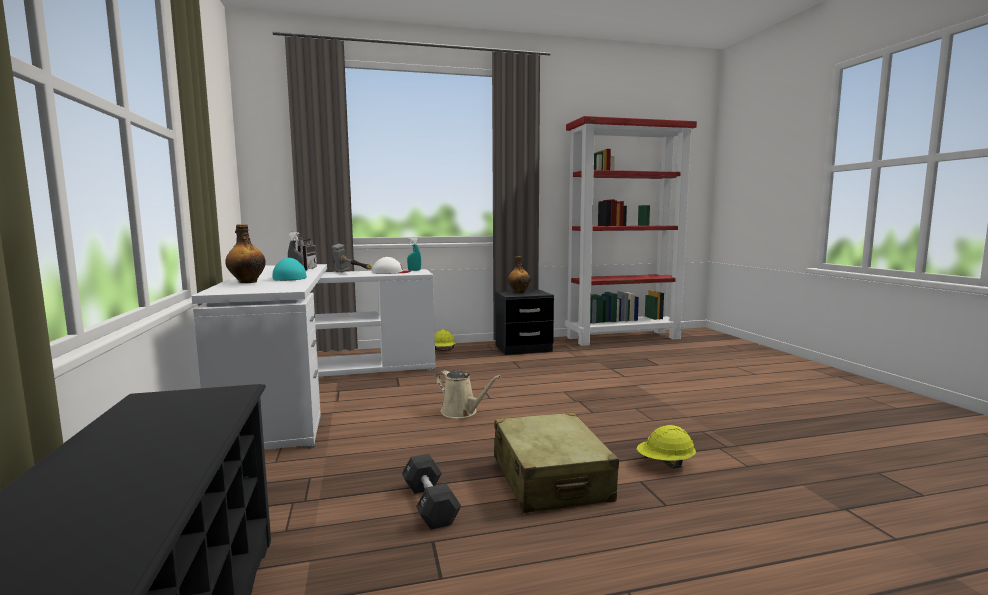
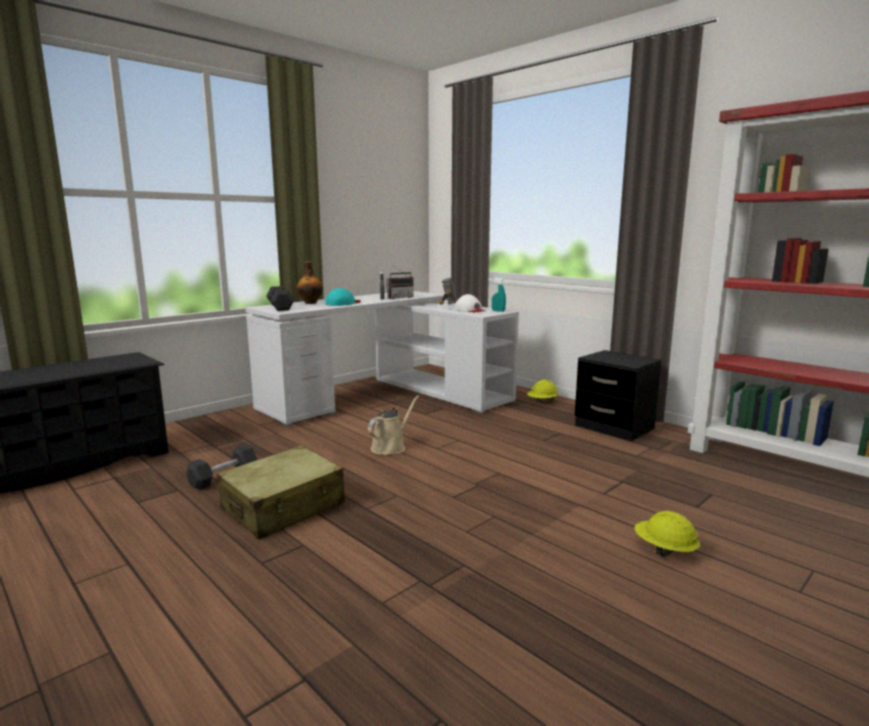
camera: 60 degrees right, 5 degrees up
beige watering can [436,370,501,418] -> beige watering can turned 150 degrees counterclockwise [368,395,419,455]
bottle [508,256,531,293] -> none
yellow hard hat [637,425,696,468] -> yellow hard hat moved to [635,511,700,556]
none -> black dumbbell [266,286,294,311]

